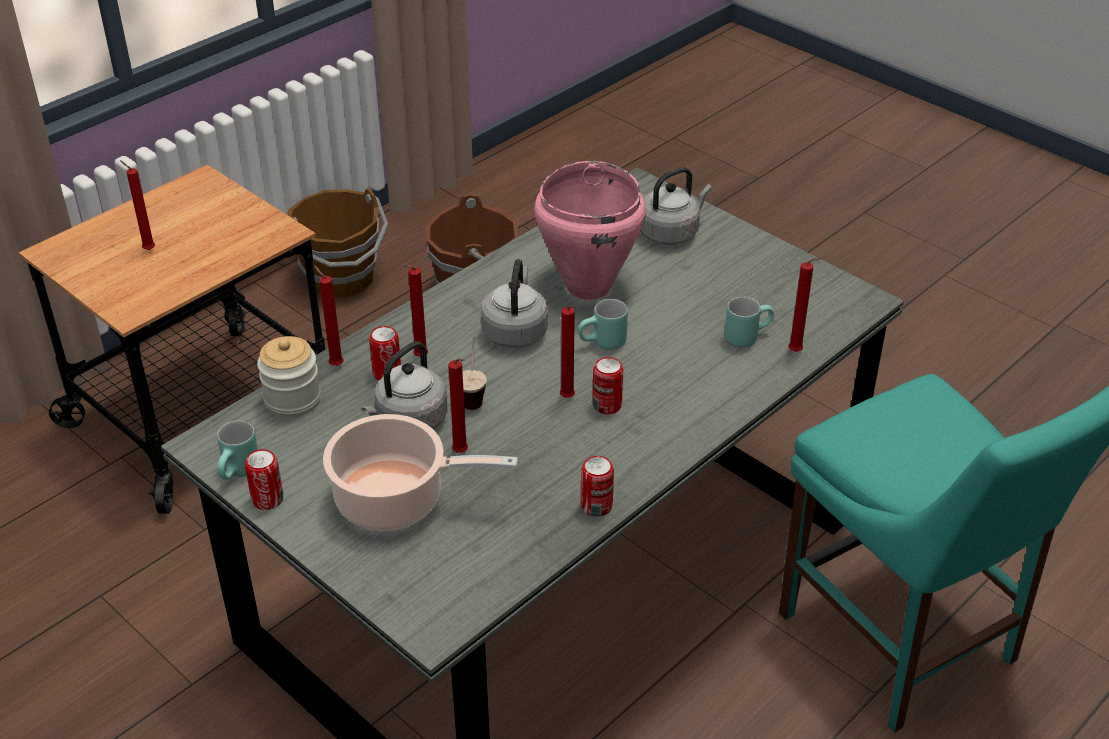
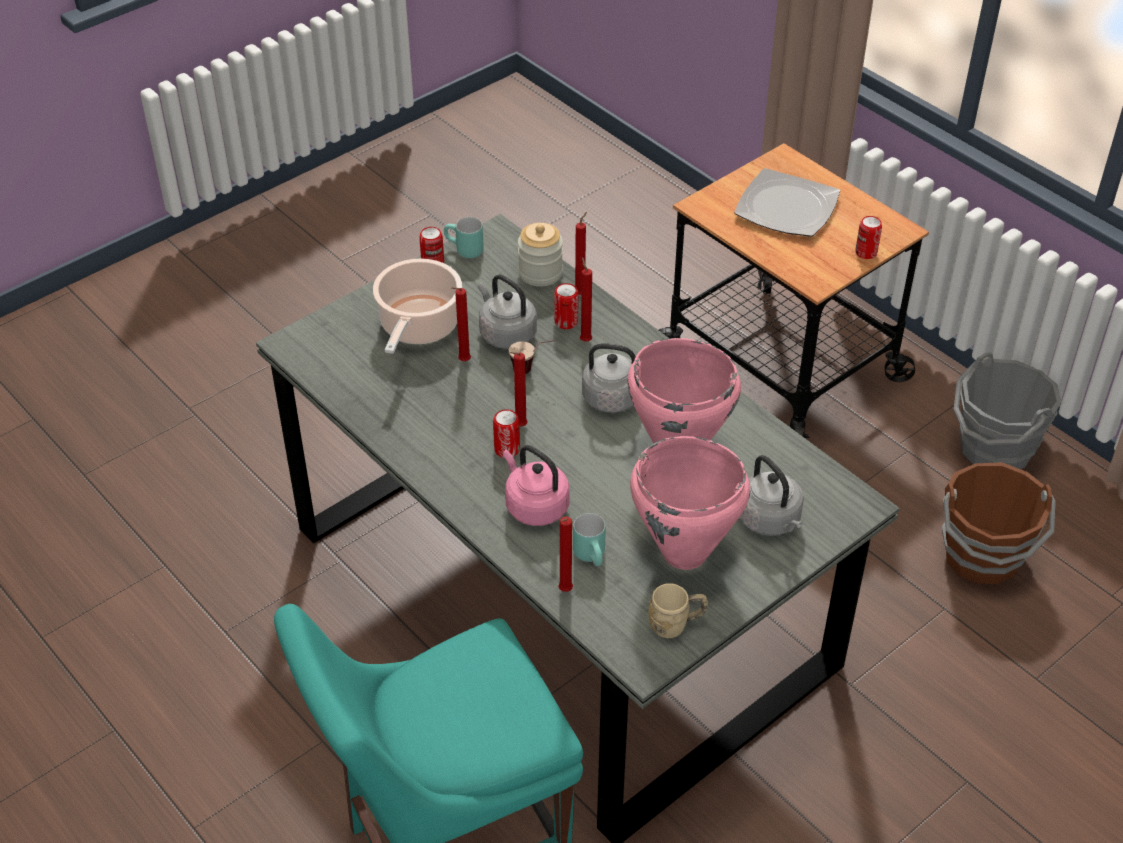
camera: 95 degrees right, 5 degrees up
red candle [119,160,155,250] -> plate [734,168,840,237]
brown bucket [287,188,389,298] -> grey bucket [954,352,1062,469]
turquoise mug [578,299,628,350] -> none
can [581,456,614,517] -> can moved to [856,216,882,259]
none -> pink kettle [503,445,570,526]
none -> pink cooking pot [630,436,750,570]
none -> beige mug [649,583,708,638]

